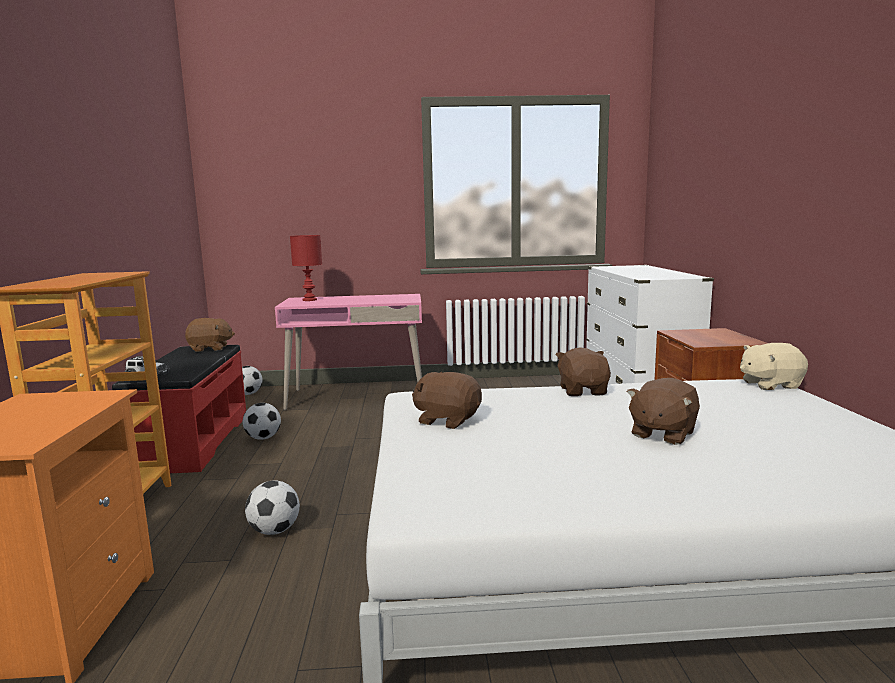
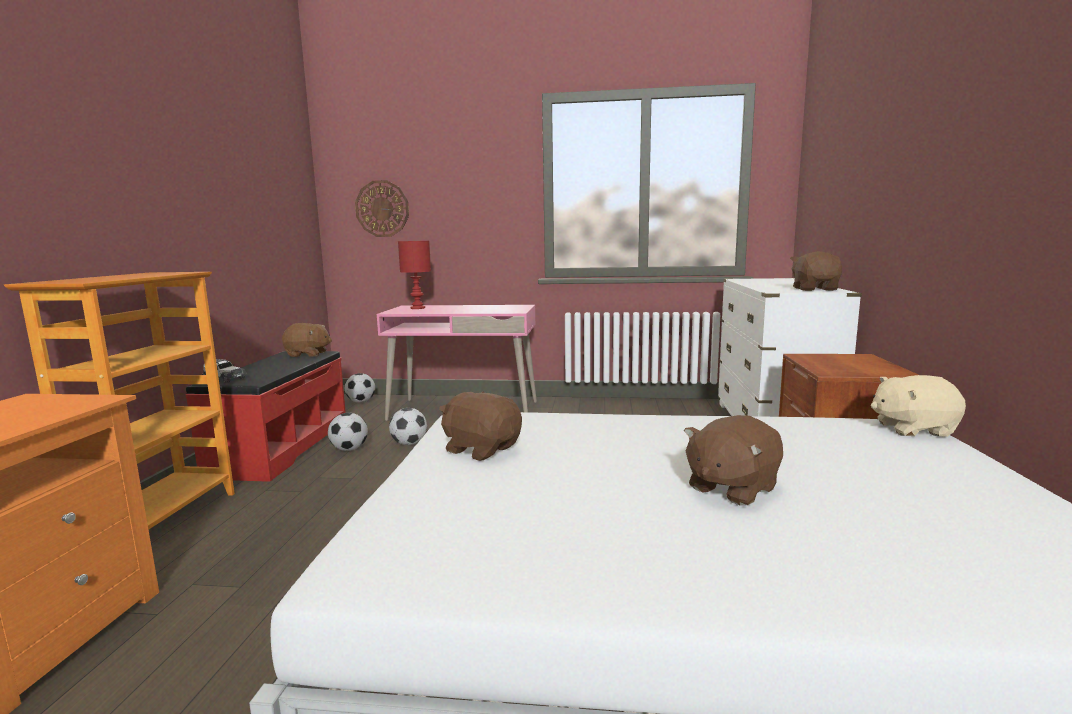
camera: 10 degrees right, 0 degrees up
football [245,480,300,535] -> football moved to [389,408,427,445]
brown plush toy [555,347,611,396] -> brown plush toy moved to [790,251,842,291]
none -> wall clock [355,180,409,237]

